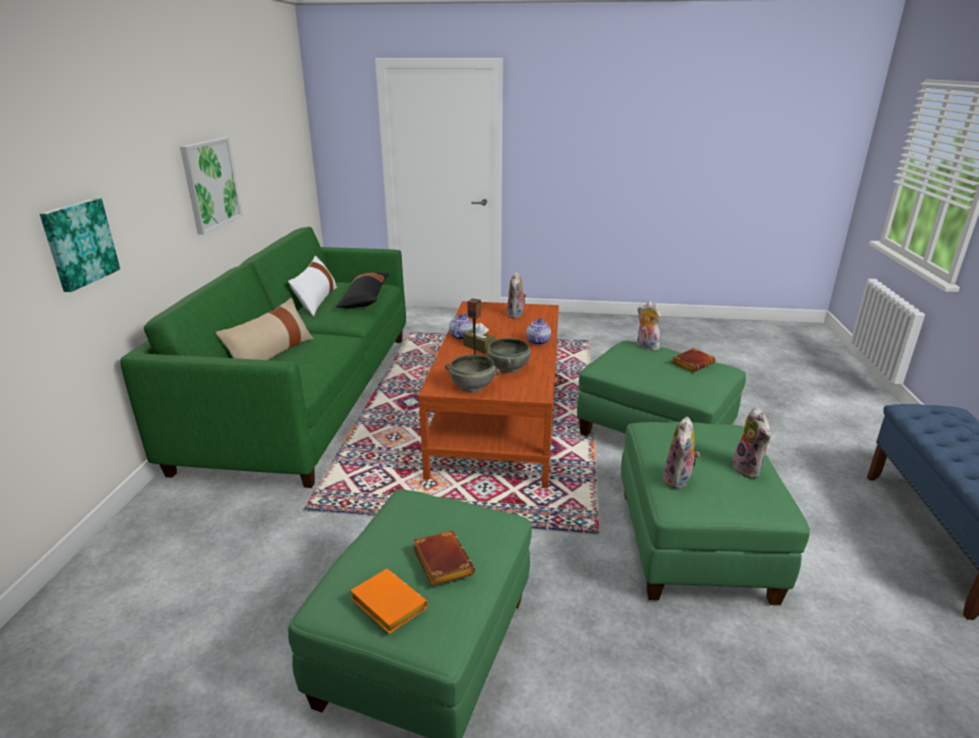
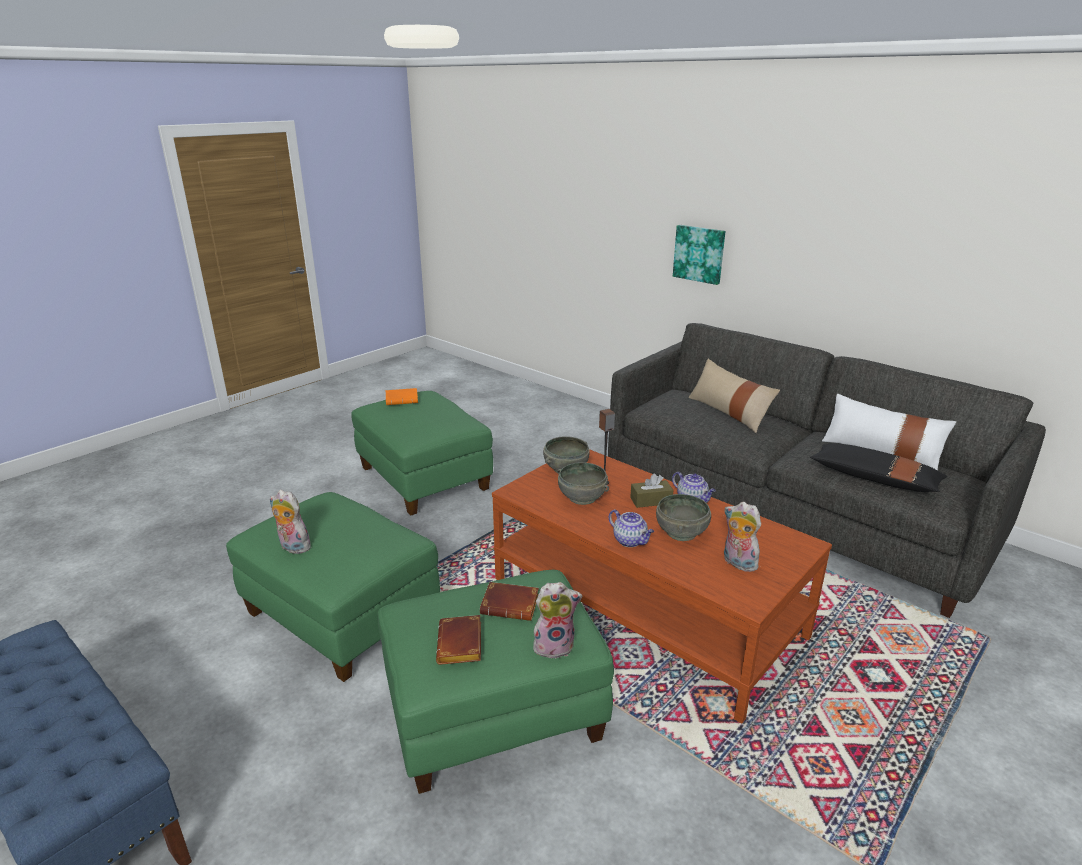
camera: 125 degrees right, 0 degrees up
green sofa [120,227,406,488] -> grey sofa [608,323,1046,618]
picture [180,137,242,235] -> none
brown book [413,531,475,586] -> brown book moved to [480,582,539,621]
plush toy [663,417,700,489] -> none
none -> grey bowl [656,494,711,541]

